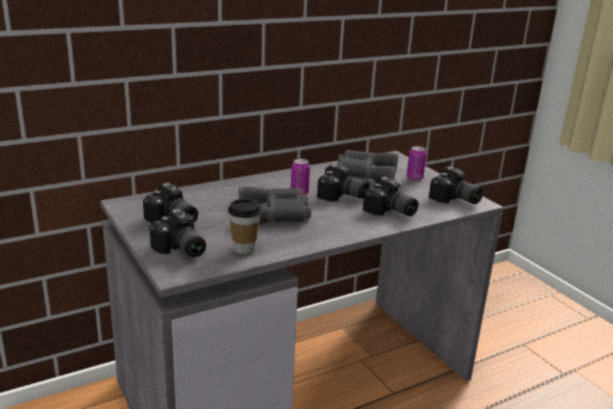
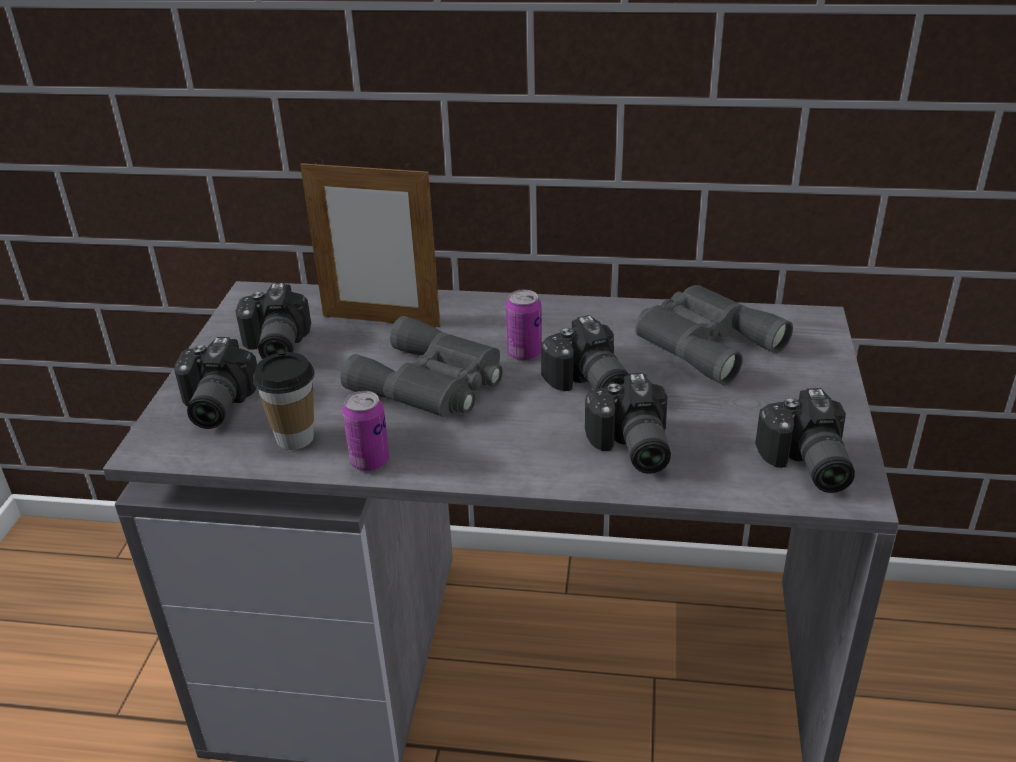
camera: 40 degrees right, 10 degrees up
can [407,146,427,181] -> can moved to [342,391,390,471]
none -> picture frame [300,158,440,327]

